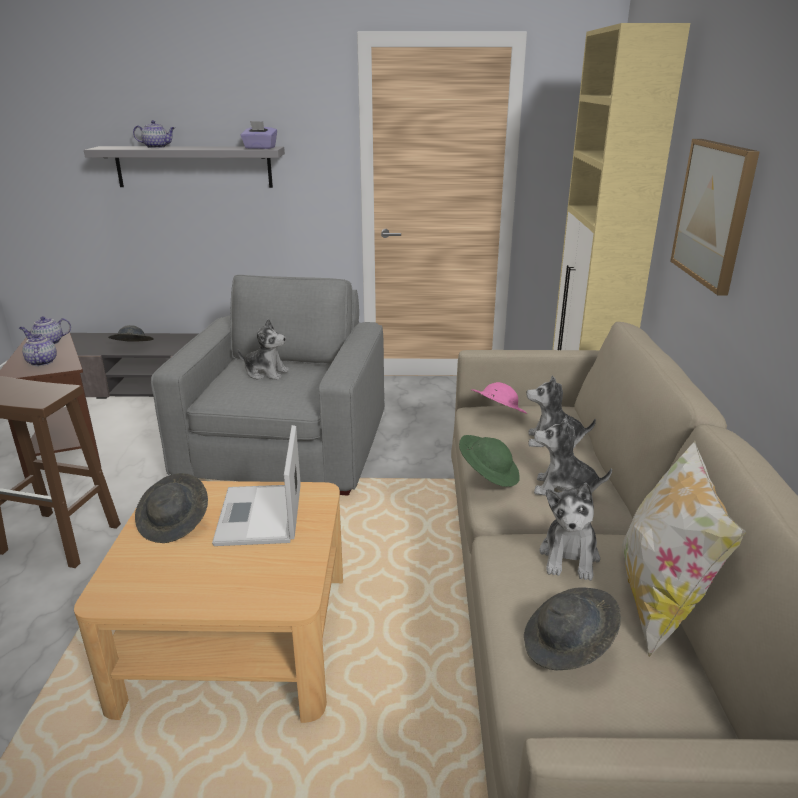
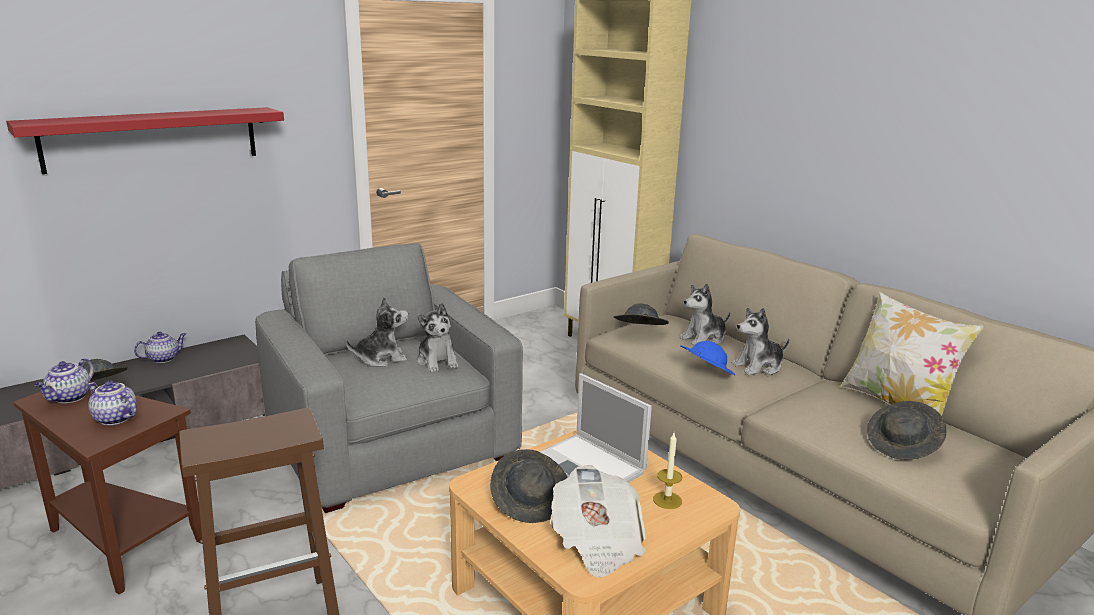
camera: 40 degrees left, 5 degrees down
grey shelf [84,146,285,188] -> red shelf [6,107,284,174]
teapot [133,120,175,148] -> teapot moved to [134,332,186,363]
purple tissue box [240,121,277,149] -> none
green hat [459,435,520,487] -> blue hat [680,341,735,375]
pink hat [471,382,527,414] -> grey hat [614,304,669,325]
plush toy [540,483,600,581] -> plush toy moved to [417,303,459,373]
picture [670,139,760,296] -> none
none -> newspaper [550,465,646,578]
none -> candle [653,433,682,509]

